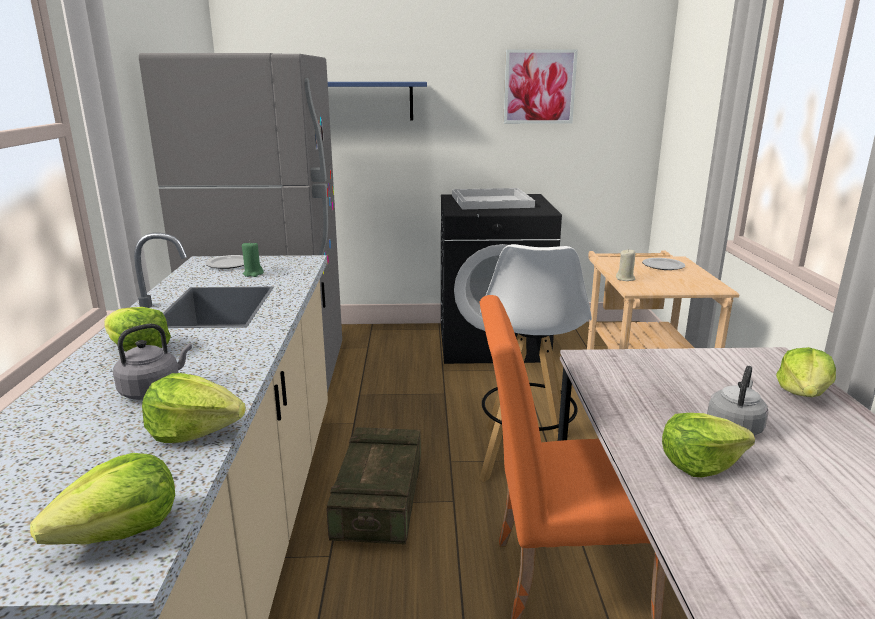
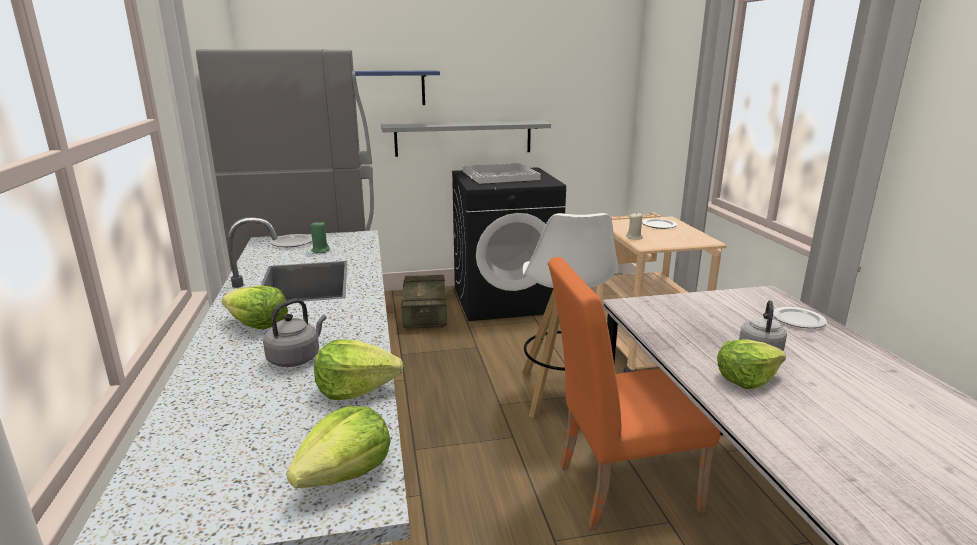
camera: 10 degrees left, 0 degrees up
crate [326,427,421,545] -> crate moved to [401,275,447,329]
picture [503,49,578,124] -> none
lettuce [776,347,836,397] -> plate [773,307,827,328]
none -> grey shelf [381,120,551,157]

